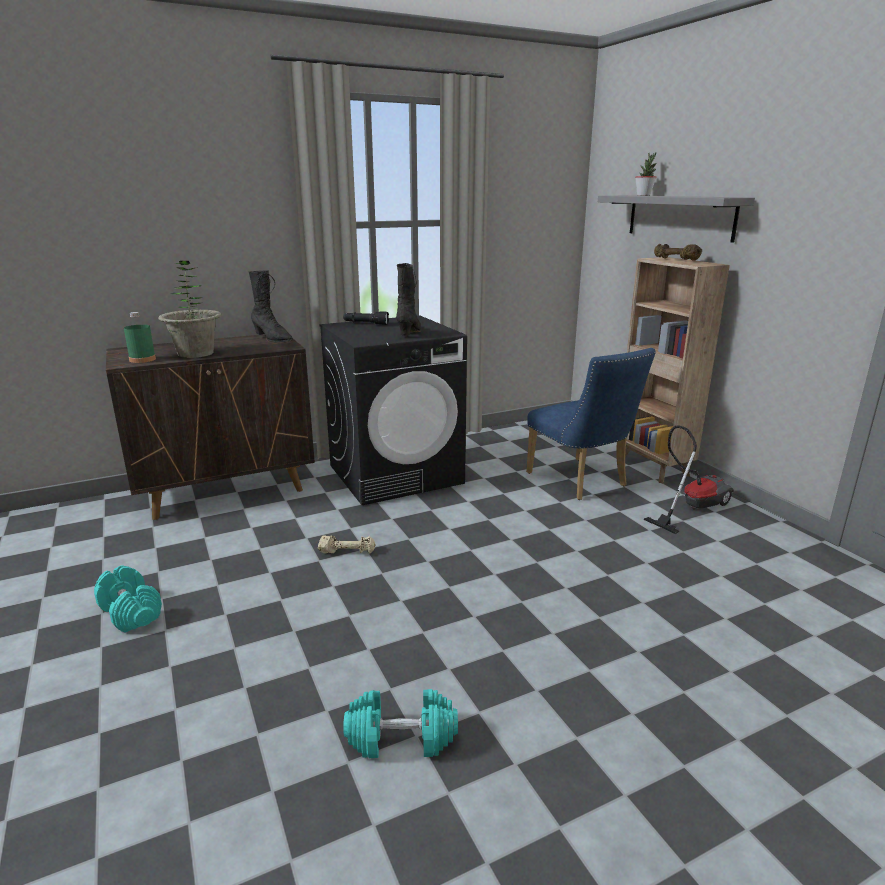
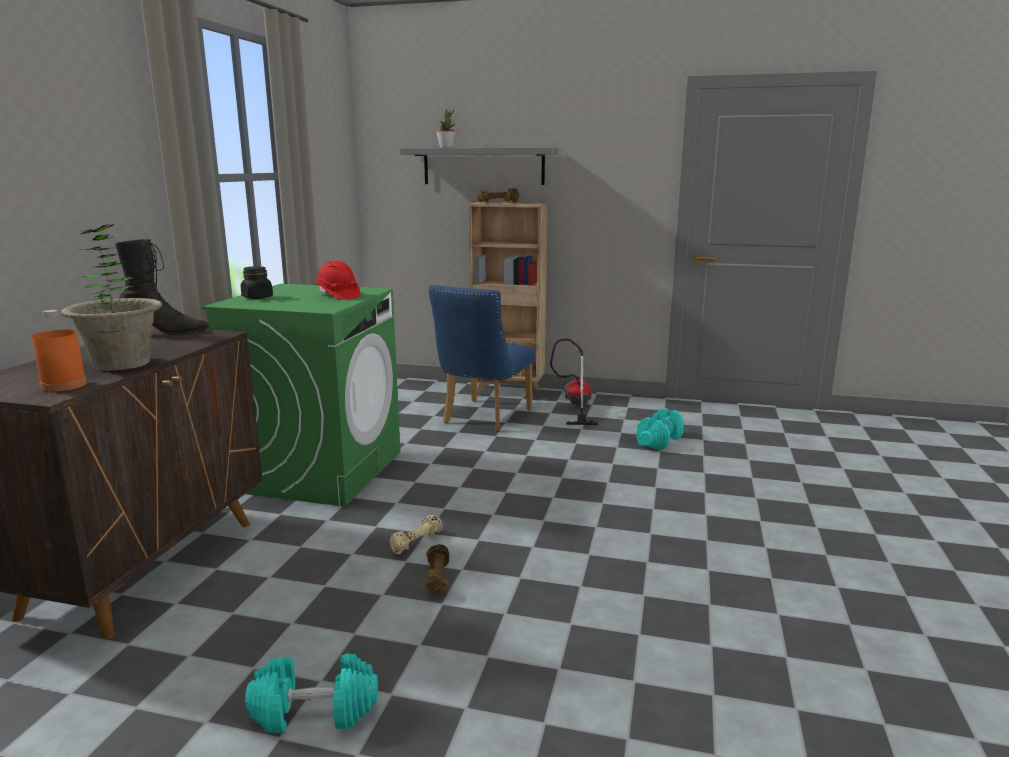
camera: 50 degrees left, 5 degrees down
green bottle [124,312,156,363] -> orange bottle [31,310,87,392]
black washing machine [319,315,467,505] -> green washing machine [202,284,400,507]
black flashlight [343,311,389,325] -> black jar [241,266,273,299]
turquoise dumbbell [343,689,458,758] -> turquoise dumbbell moved to [636,408,684,450]
black boot [396,263,421,335] -> red hard hat [315,261,361,300]
blue chair [526,348,656,500] -> blue chair turned 105 degrees clockwise [428,285,535,431]
none -> brown dumbbell [426,544,449,595]

